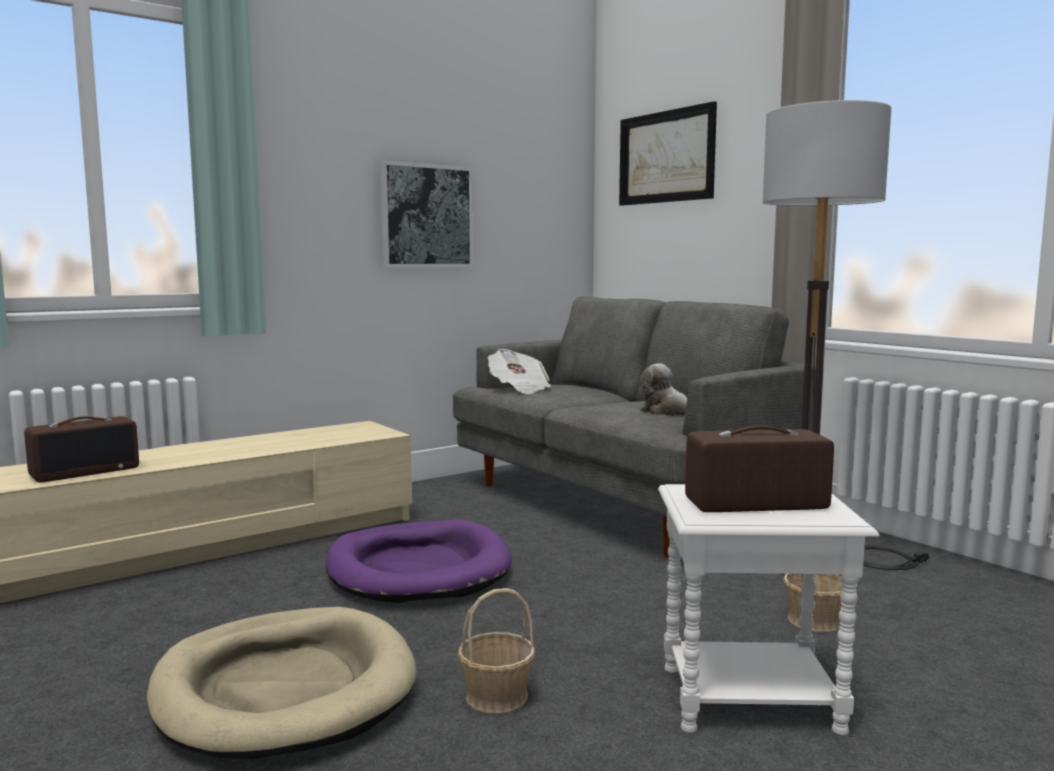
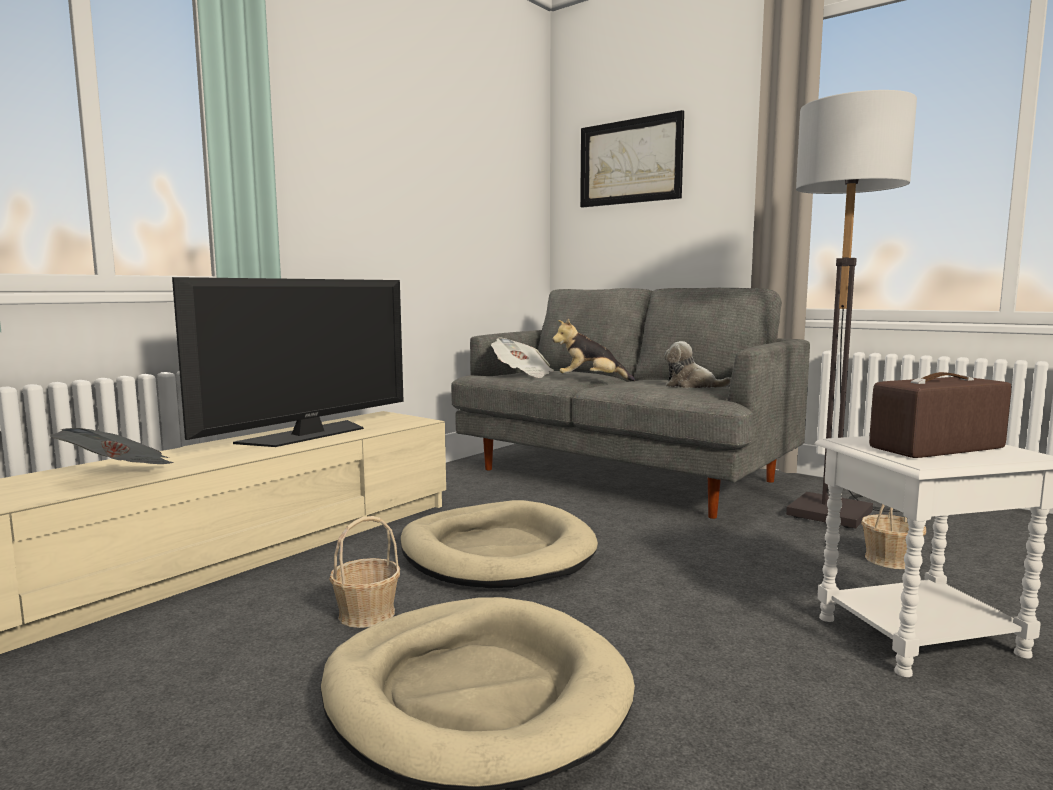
camera: 15 degrees left, 0 degrees up
radio [24,416,139,483] -> newspaper [50,428,174,464]
purple dog bed [325,520,512,603] -> beige dog bed [400,500,598,588]
picture [379,160,474,267] -> none
basket [458,588,535,714] -> basket moved to [329,516,400,628]
none -> television [172,277,404,447]
none -> plush toy [552,319,635,381]

